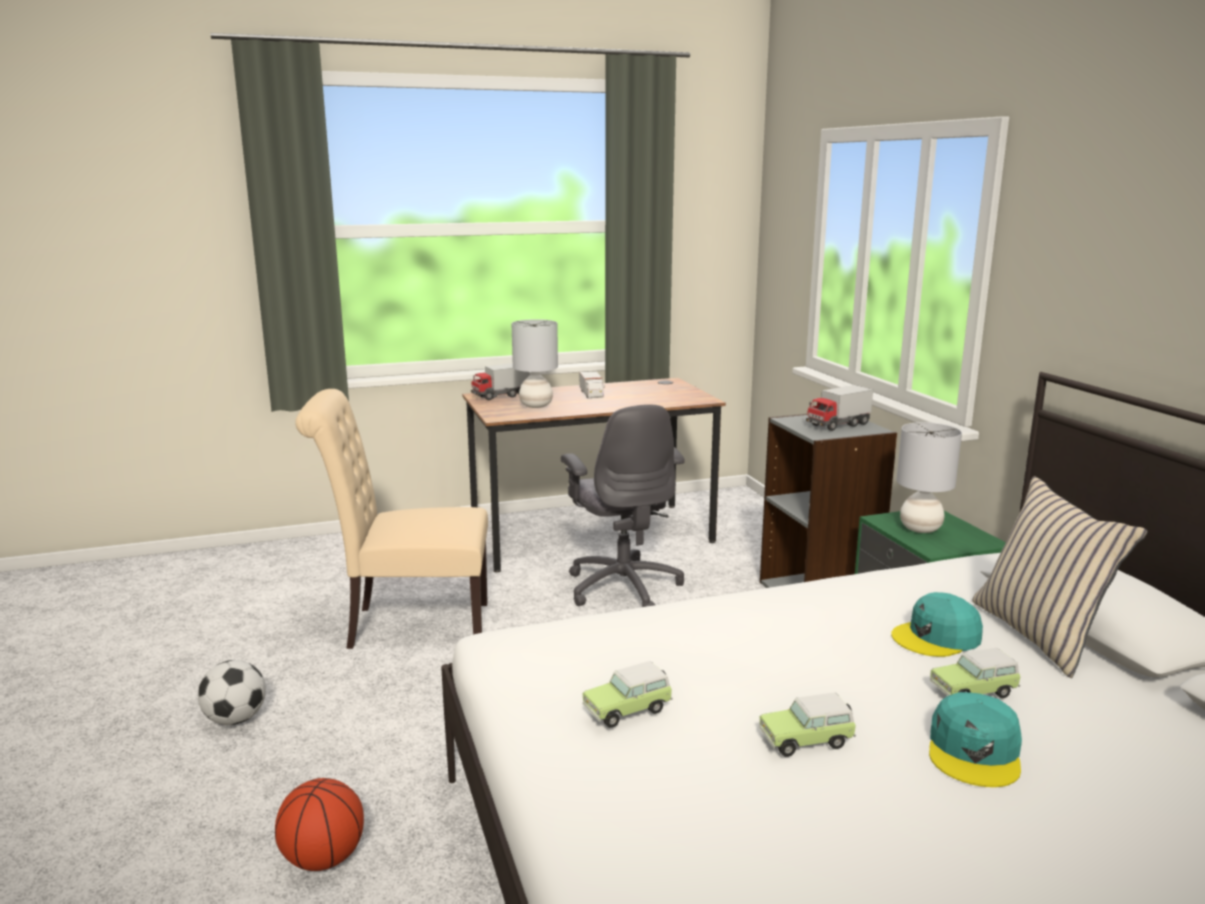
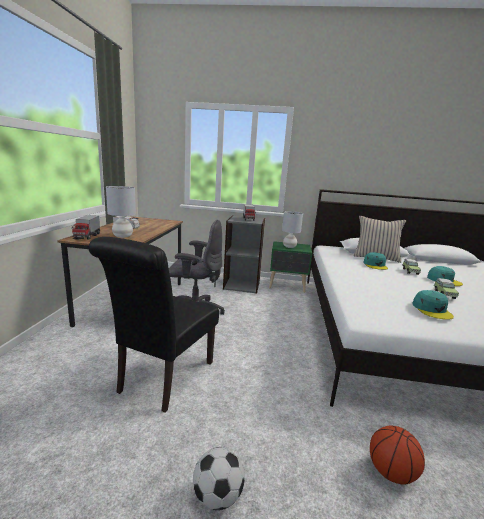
camera: 65 degrees left, 0 degrees up
beige chair [295,389,488,649] -> black chair [88,237,219,413]
toy car [583,661,673,728] -> turquoise cap [412,290,454,320]

